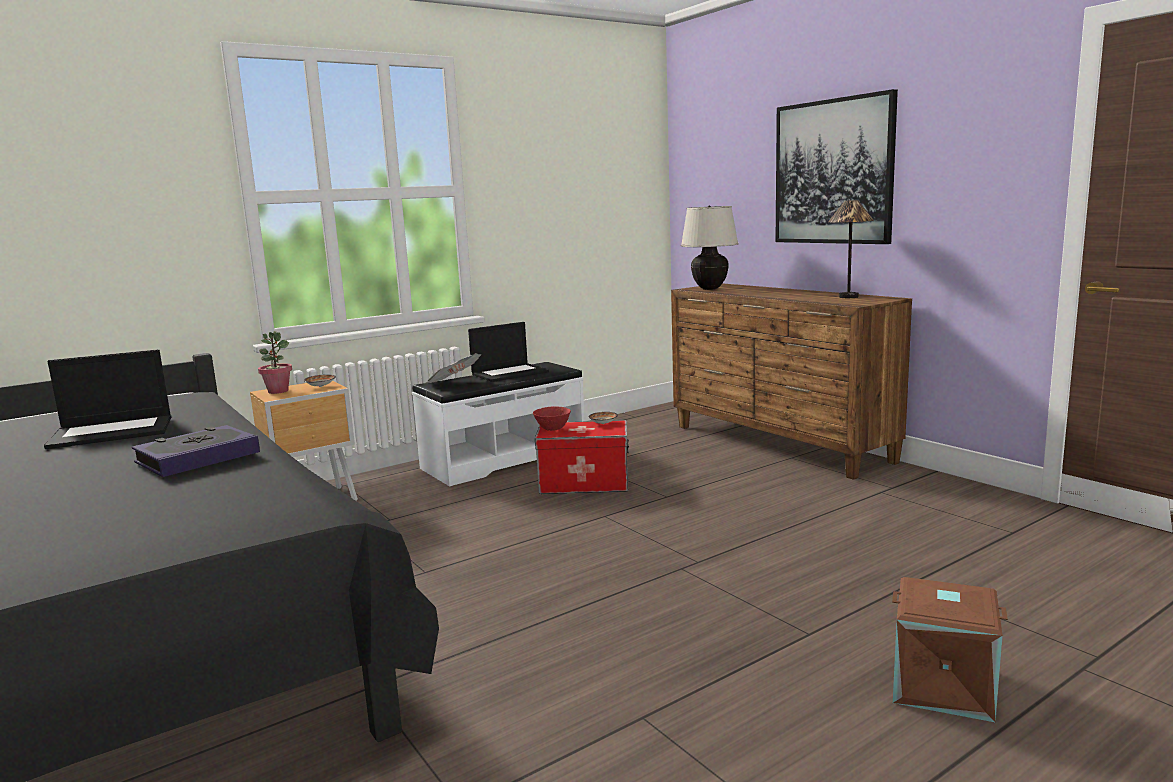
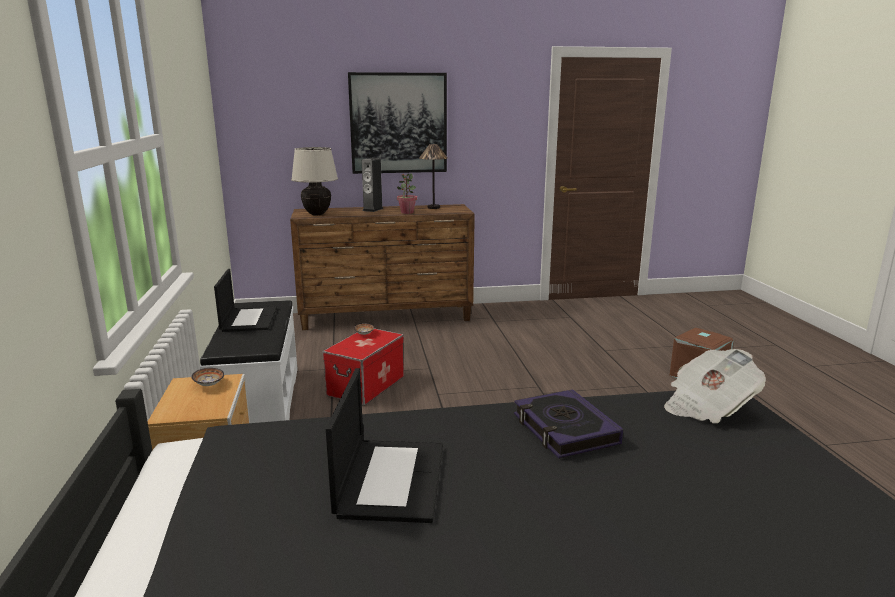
camera: 65 degrees left, 5 degrees up
potted plant [258,331,292,394] -> potted plant moved to [397,174,417,214]
newspaper [426,353,481,383] -> newspaper moved to [664,349,766,423]
red bowl [533,406,571,431] -> none
none -> speaker [362,158,384,212]

